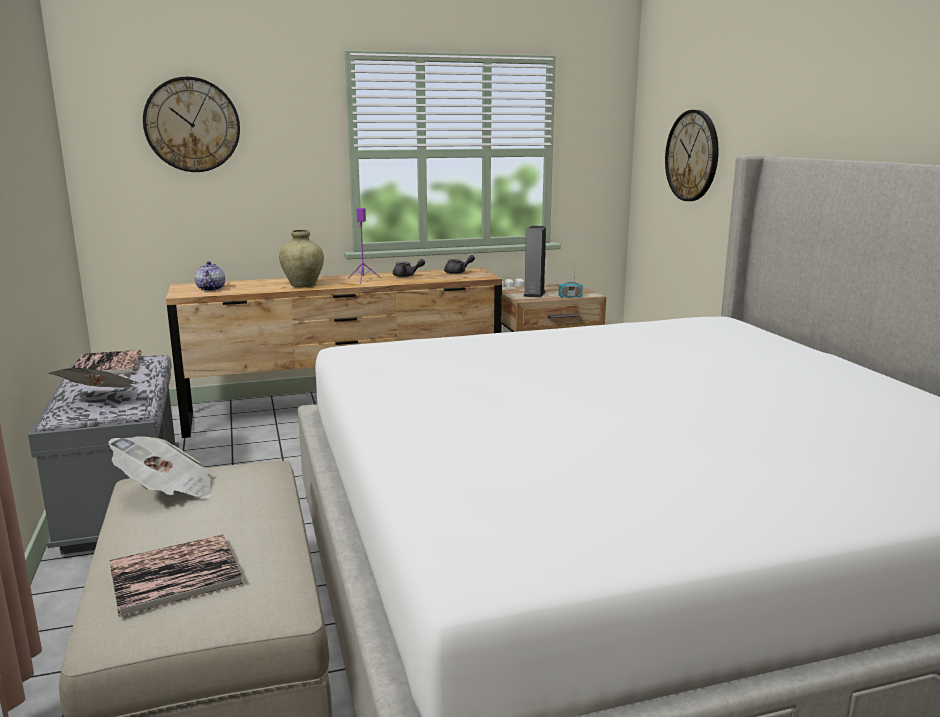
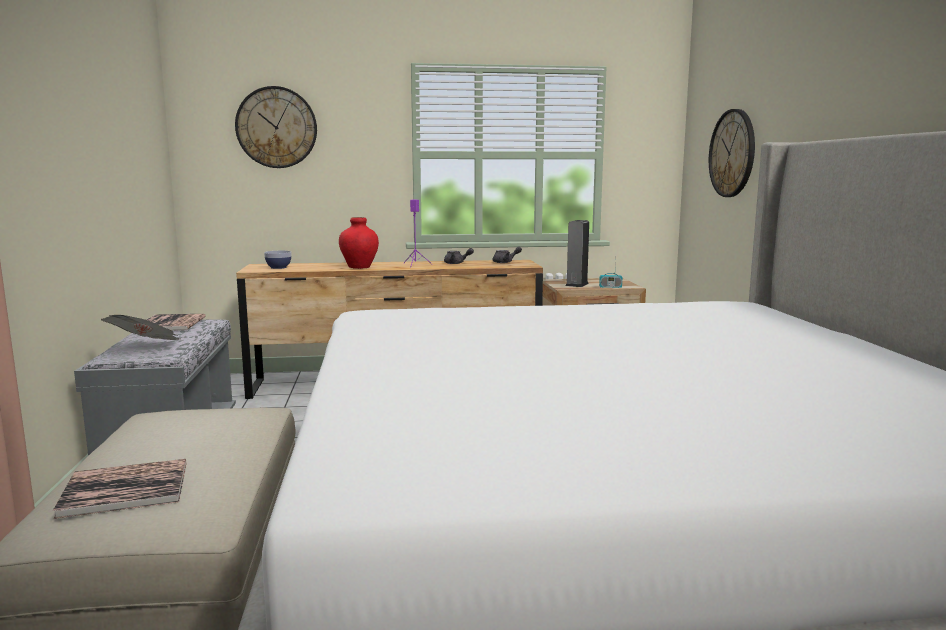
camera: 10 degrees right, 5 degrees down
newspaper [108,436,212,498] -> none
teapot [195,261,225,291] -> bowl [264,251,292,269]
beige vase [279,230,324,287] -> red vase [339,217,379,269]

